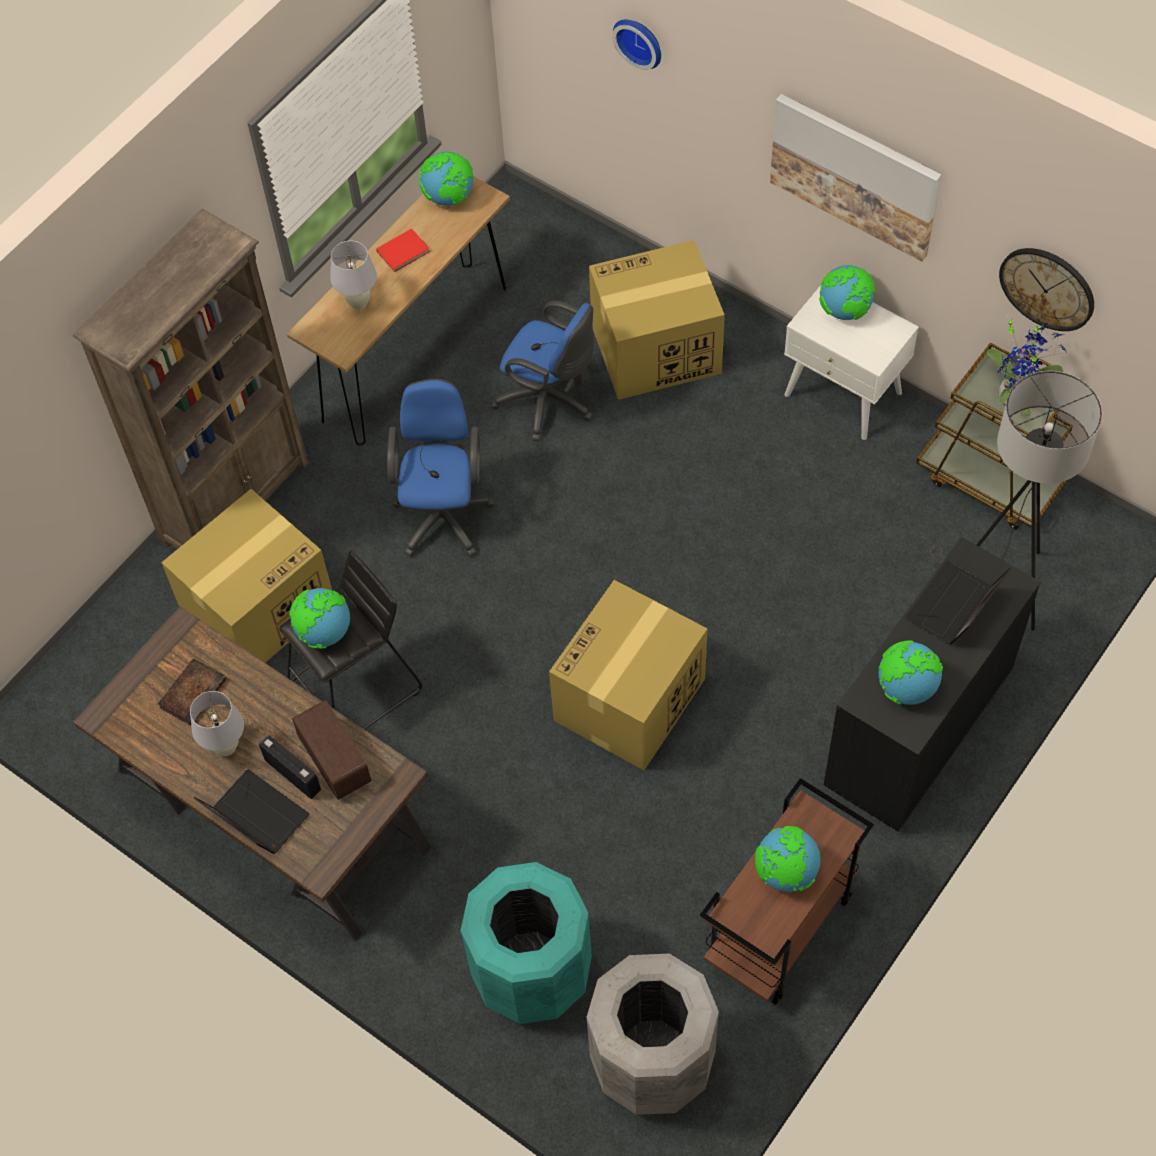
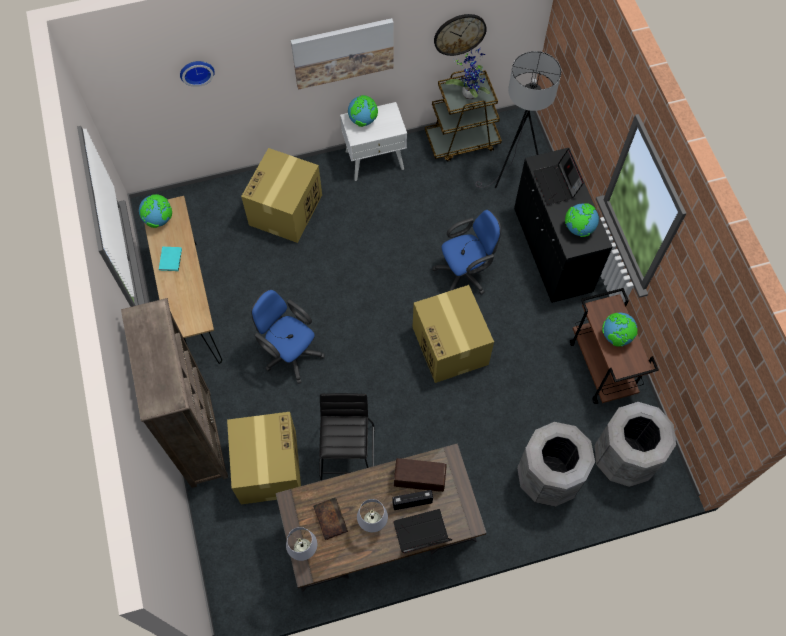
camera: 55 degrees left, 5 degrees up
globe [289,588,350,649] -> none
white table lamp [330,241,377,310] -> white table lamp moved to [286,527,318,561]
red book [376,228,430,272] -> turquoise book [159,247,182,271]
turquoise trash can [460,862,592,1024] -> grey trash can [517,422,595,507]
blue office chair [491,300,594,442] -> blue office chair moved to [432,210,501,295]

